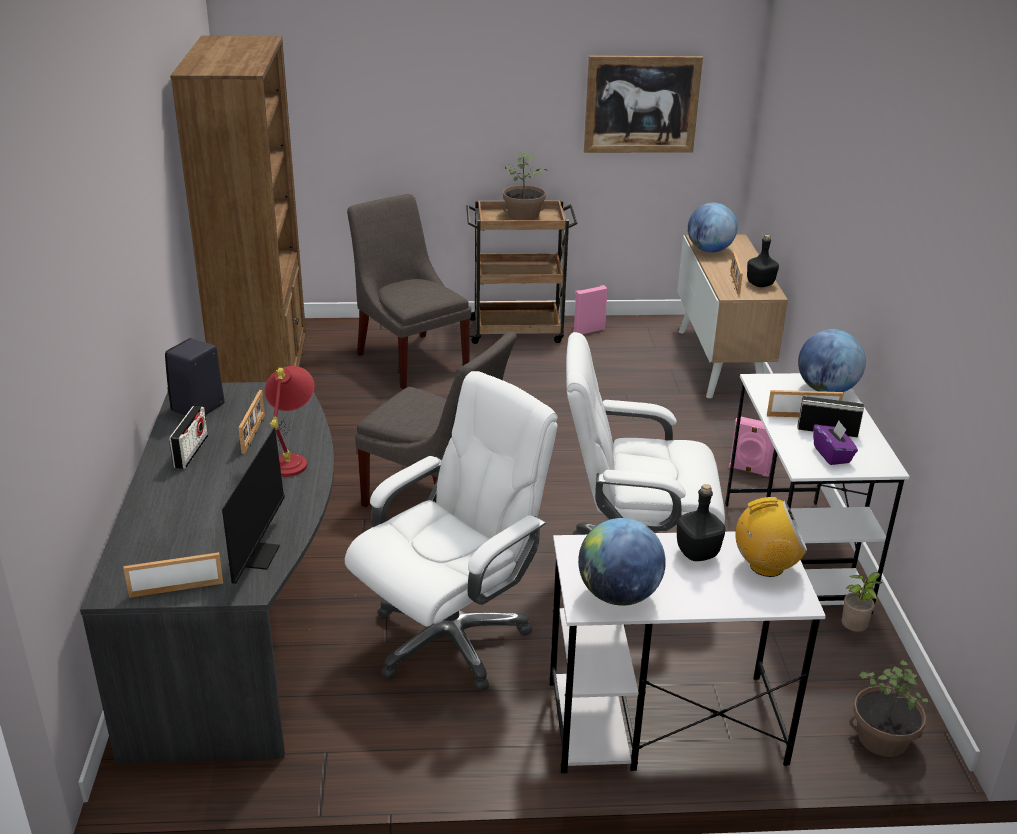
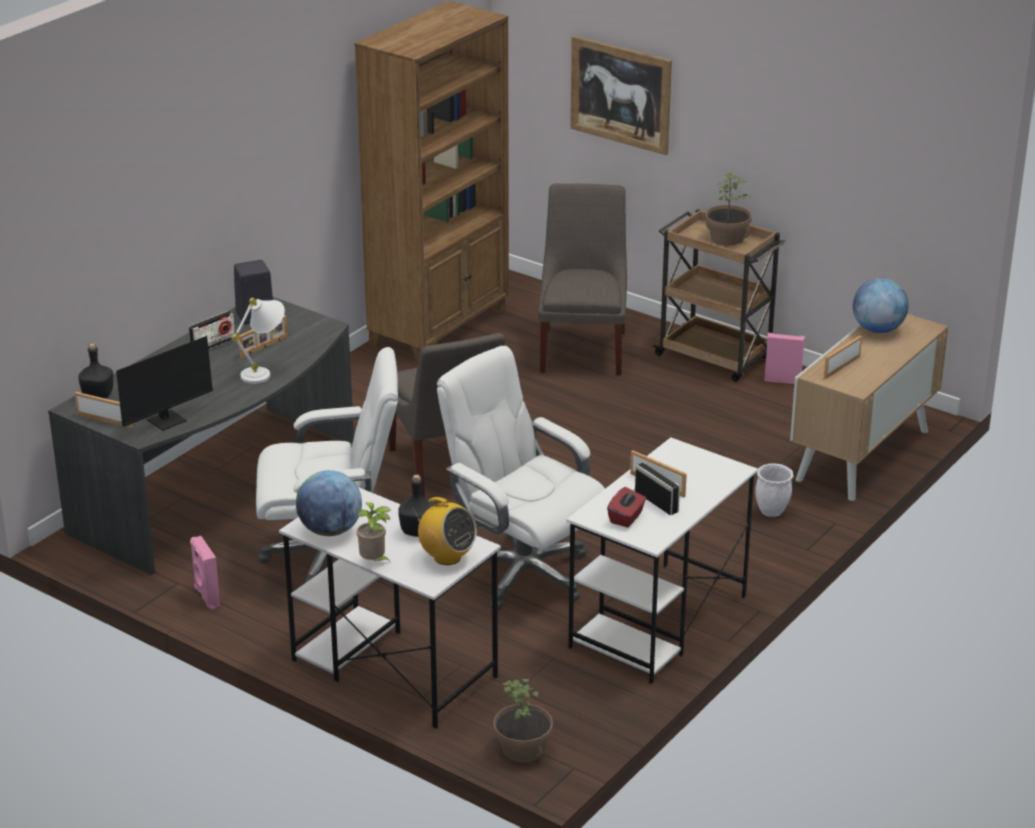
camera: 40 degrees right, 0 degrees up
red table lamp [265,366,314,477] -> white table lamp [232,298,285,384]
picture [584,56,703,153] -> picture moved to [570,36,672,155]
pink speaker [729,417,774,477] -> pink speaker moved to [190,536,220,610]
black bottle [747,235,779,287] -> black bottle moved to [78,343,113,399]
globe [798,329,866,392] -> none
purple tissue box [813,421,858,465] -> red tissue box [607,487,646,527]
potted plant [841,572,883,632] -> potted plant moved to [357,502,391,561]
none -> white planter [755,463,794,517]

